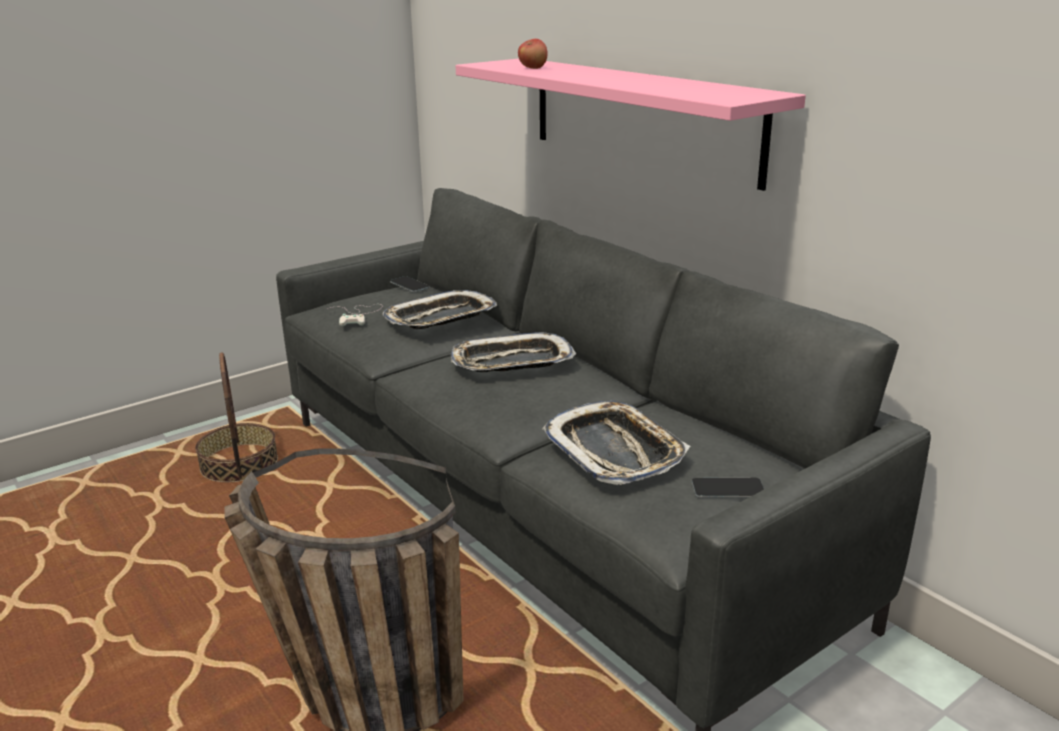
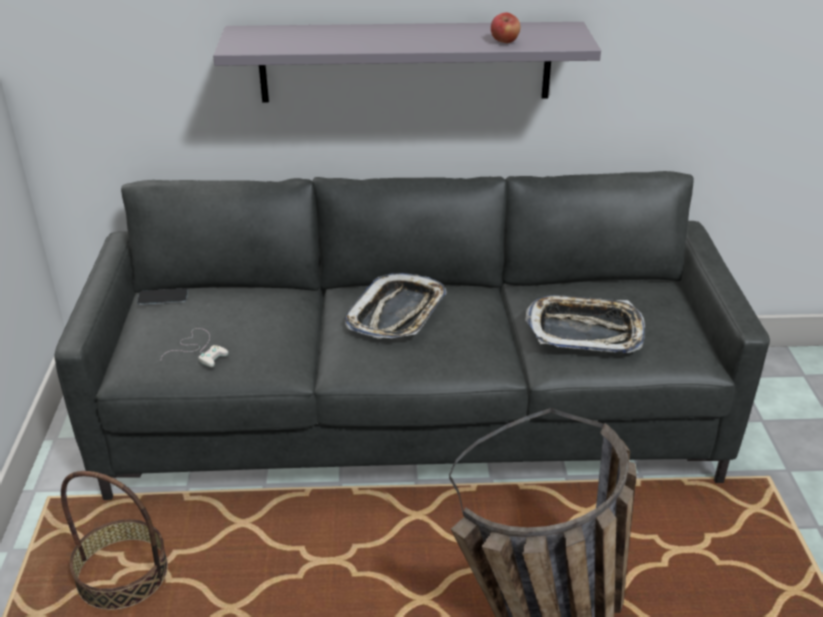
camera: 55 degrees left, 10 degrees up
tray [382,290,497,329] -> none
pink shelf [456,59,806,191] -> grey shelf [213,22,601,103]
apple [518,39,548,69] -> apple moved to [491,13,520,43]
phone [692,477,764,498] -> none

